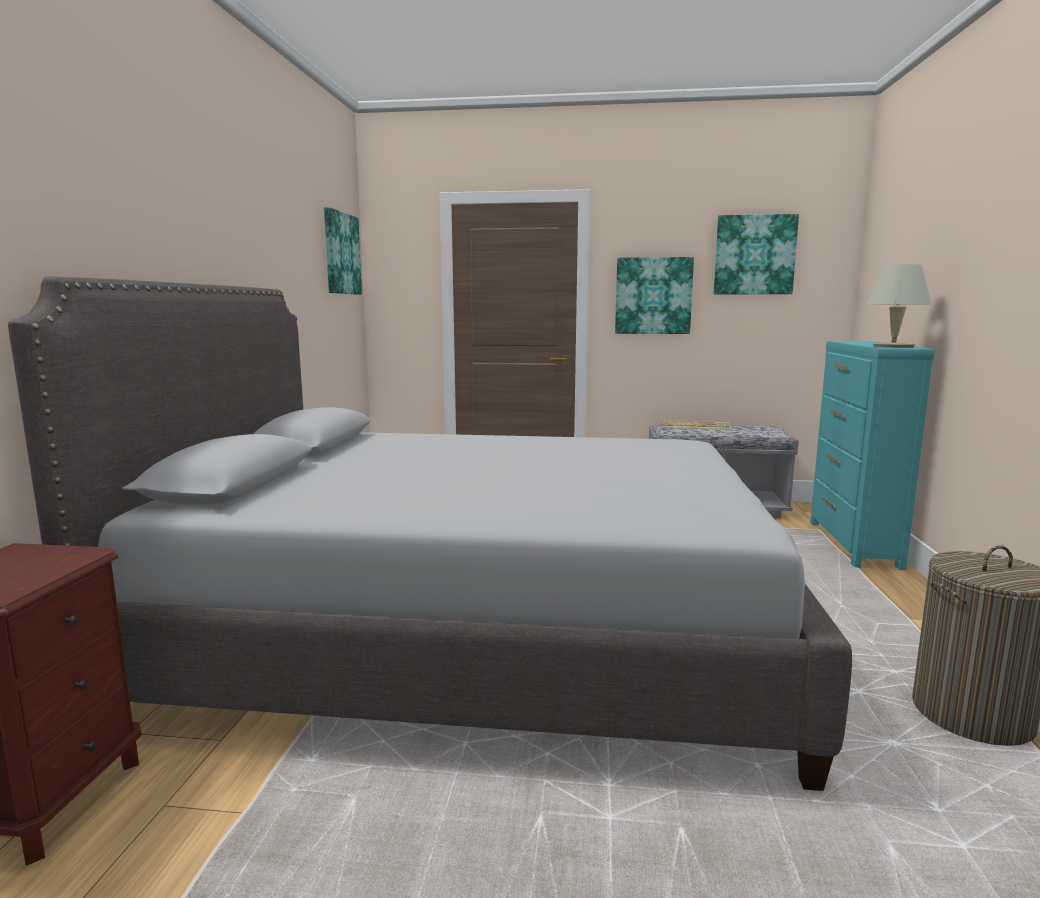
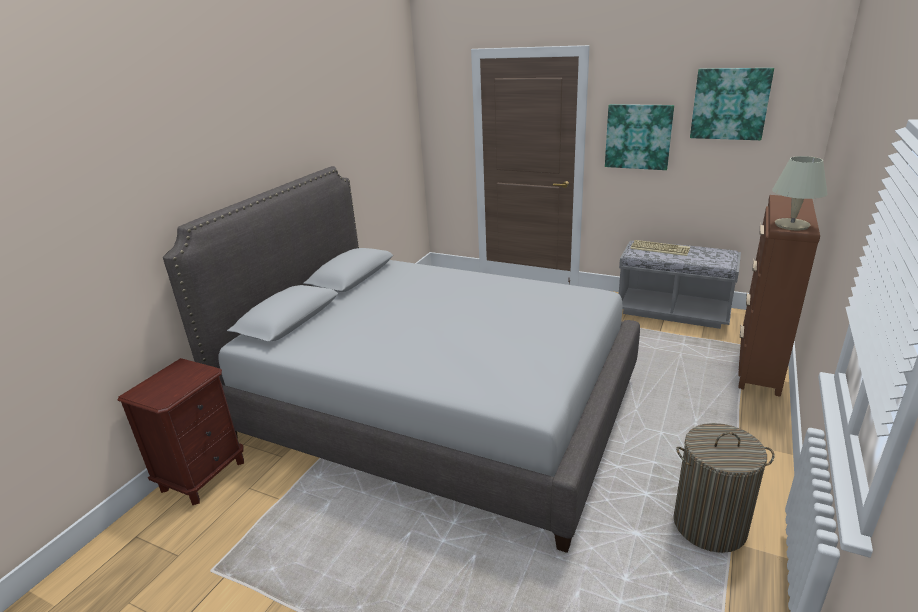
camera: 20 degrees right, 15 degrees up
picture [324,207,362,295] -> none
turquoise dresser [810,341,935,570] -> brown dresser [738,195,820,397]

